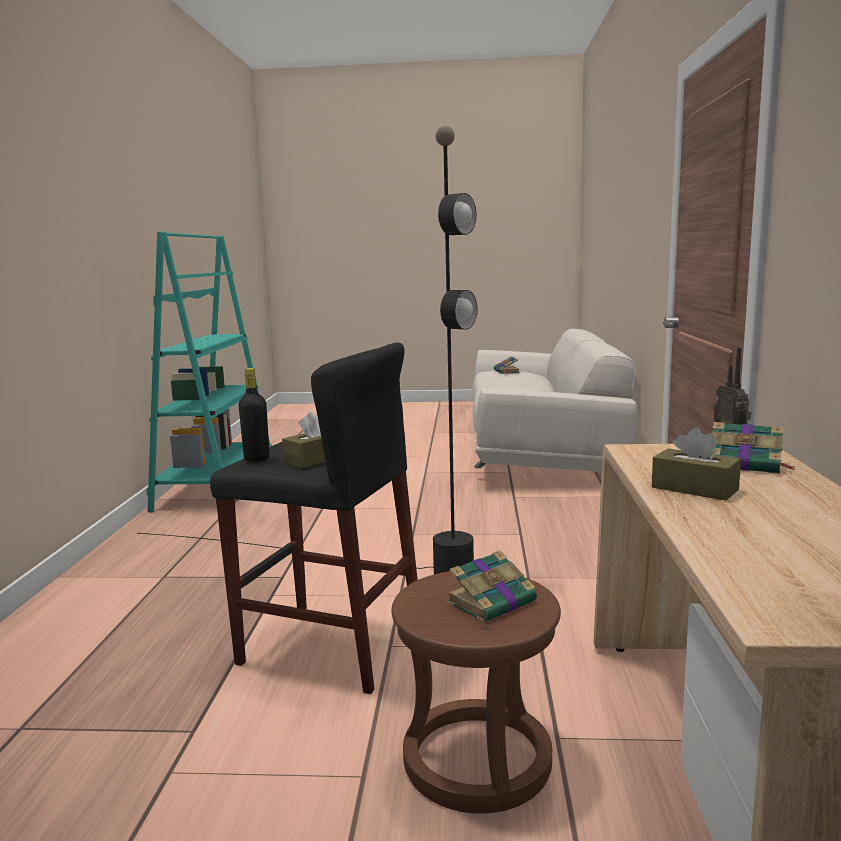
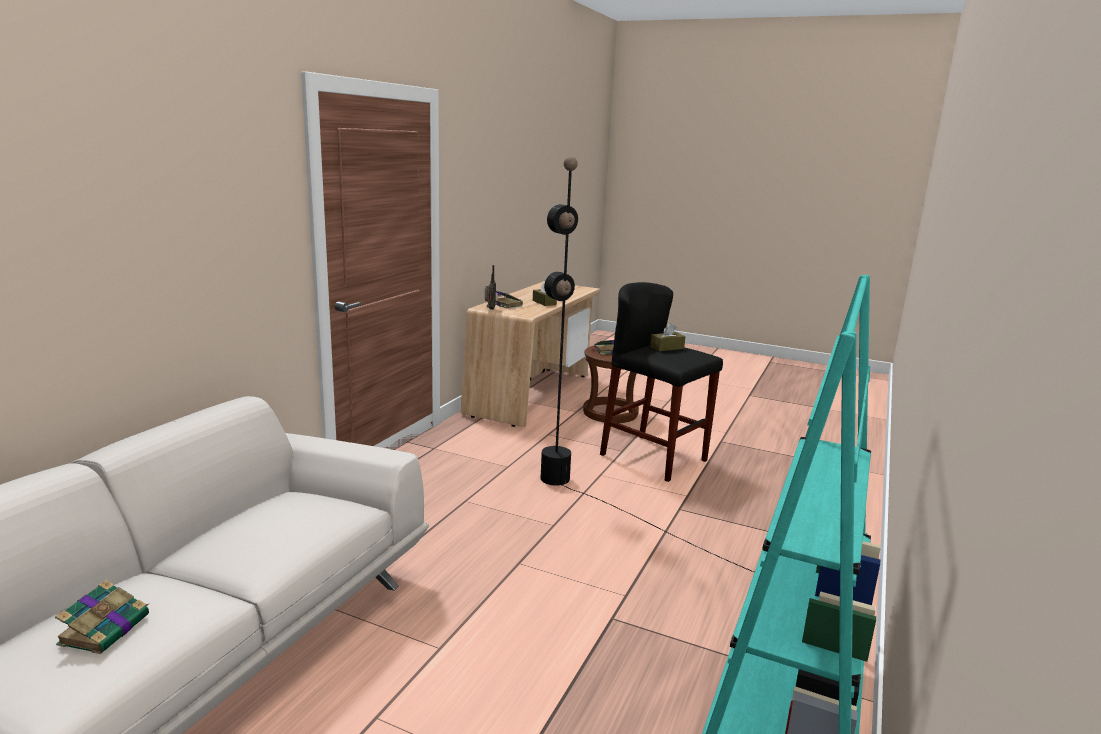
camera: 160 degrees left, 5 degrees up
black bottle [239,368,269,462] -> none

